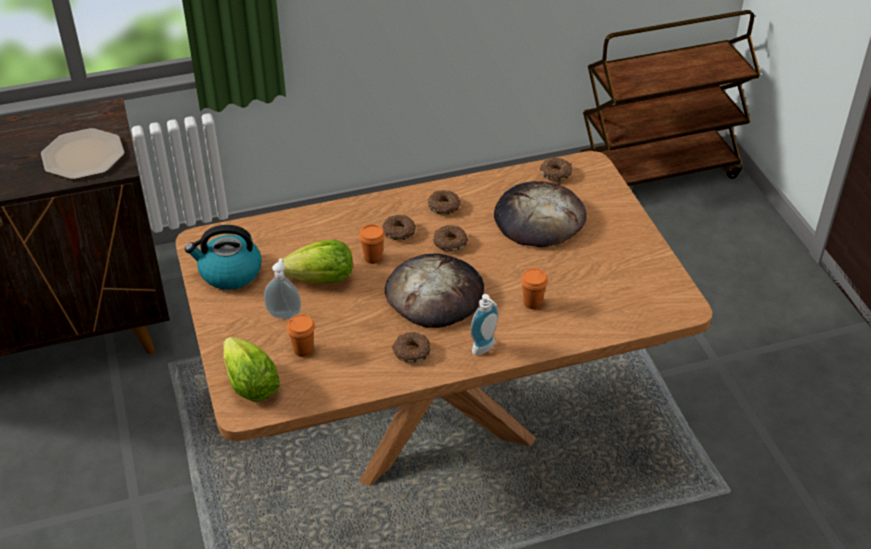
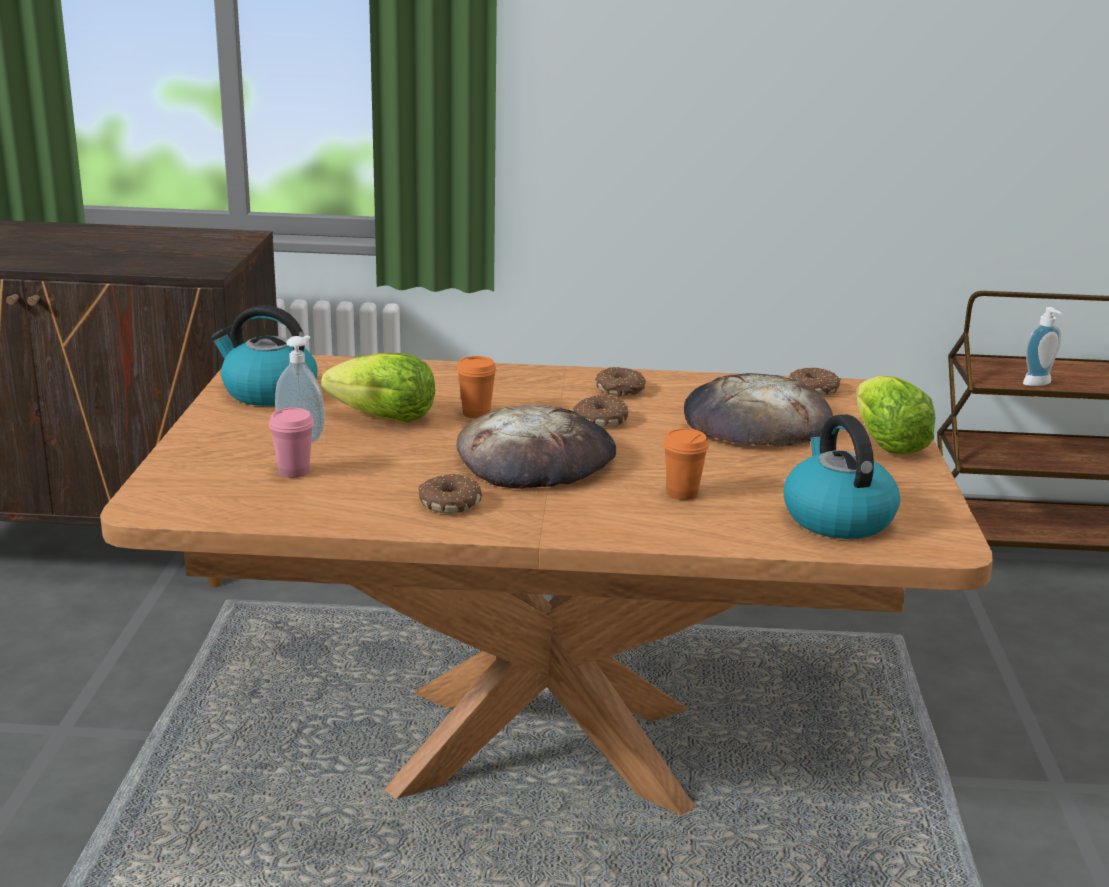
camera: 20 degrees right, 20 degrees down
plate [41,128,125,179] -> none
lettuce [223,337,280,402] -> lettuce moved to [857,375,935,454]
orange cup [287,315,315,357] -> pink cup [269,408,314,478]
donut [382,215,416,240] -> none
soap dispenser [470,294,499,355] -> soap dispenser moved to [1023,307,1062,386]
none -> kettle [784,414,900,539]

